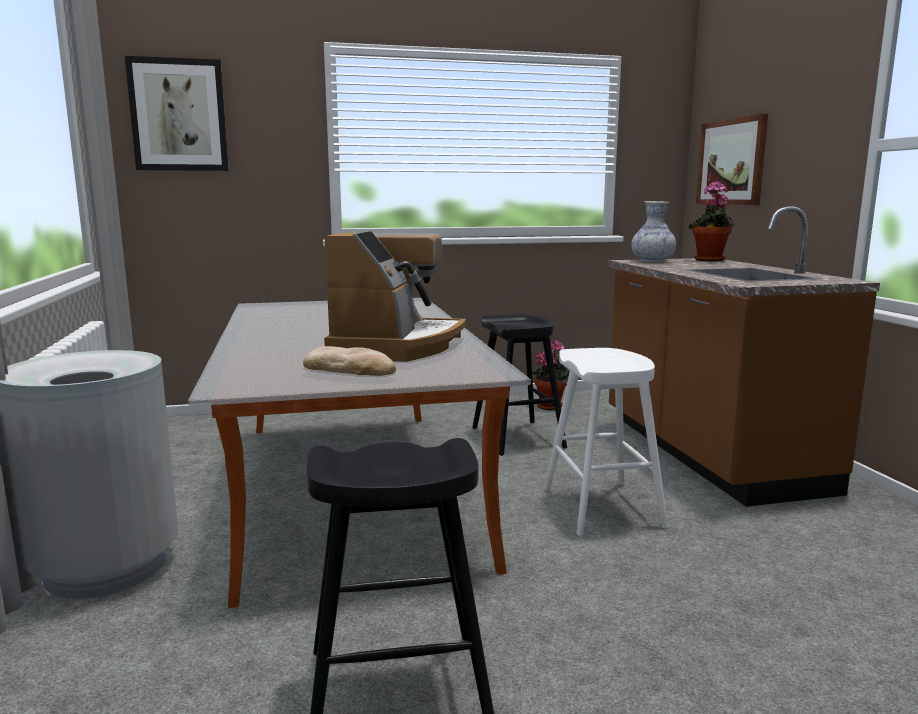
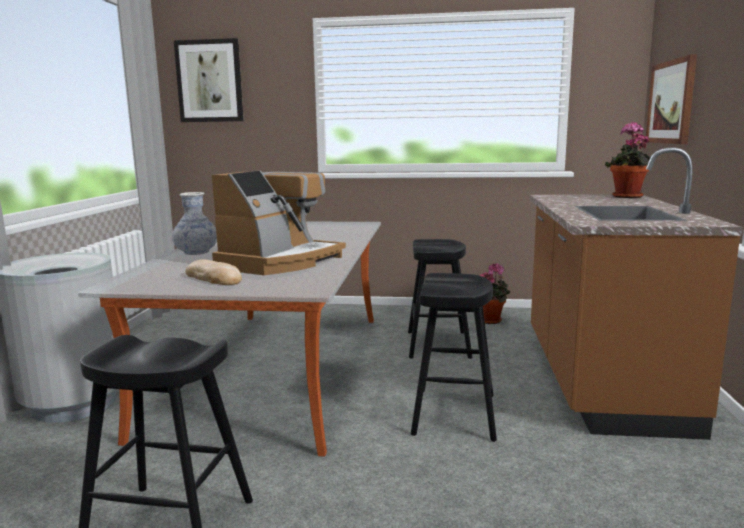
camera: 20 degrees right, 0 degrees up
white stool [544,348,668,536] -> black stool [411,273,497,442]
vase [631,201,676,262] -> vase moved to [172,192,217,255]

